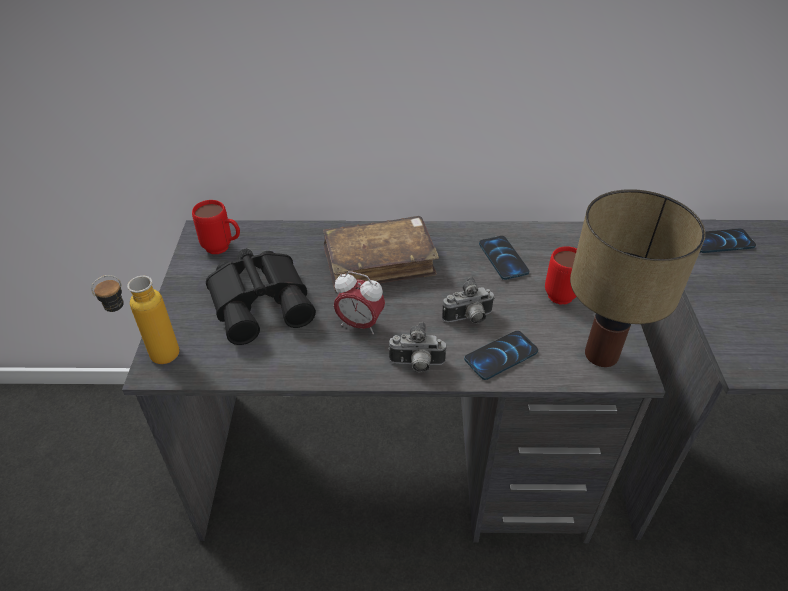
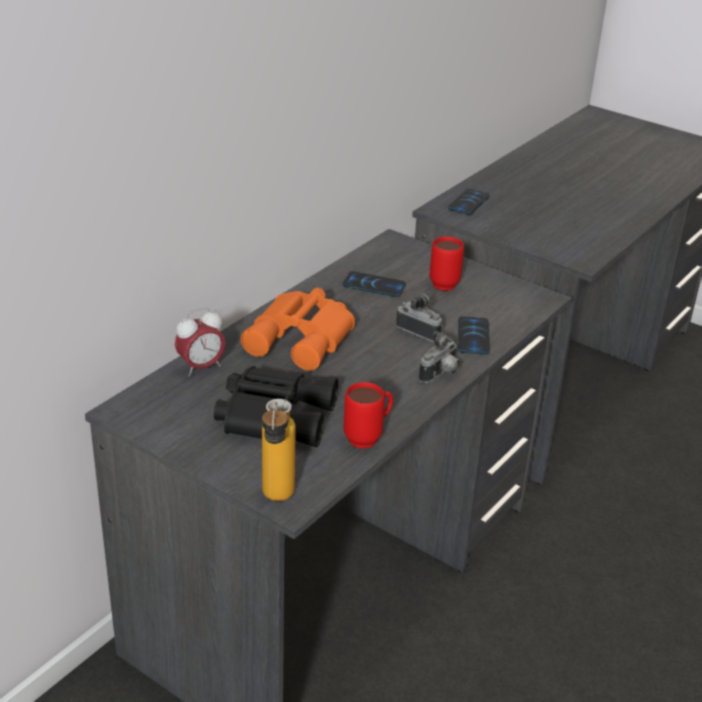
camera: 55 degrees left, 10 degrees down
red mug [192,200,240,254] -> red mug moved to [344,382,393,449]
brown book [323,216,439,291] -> orange binoculars [241,288,355,371]
alarm clock [334,271,385,334] -> alarm clock moved to [175,307,226,376]
camera [442,277,495,324] -> camera turned 75 degrees counterclockwise [396,292,443,342]
table lamp [570,189,706,367] -> none

